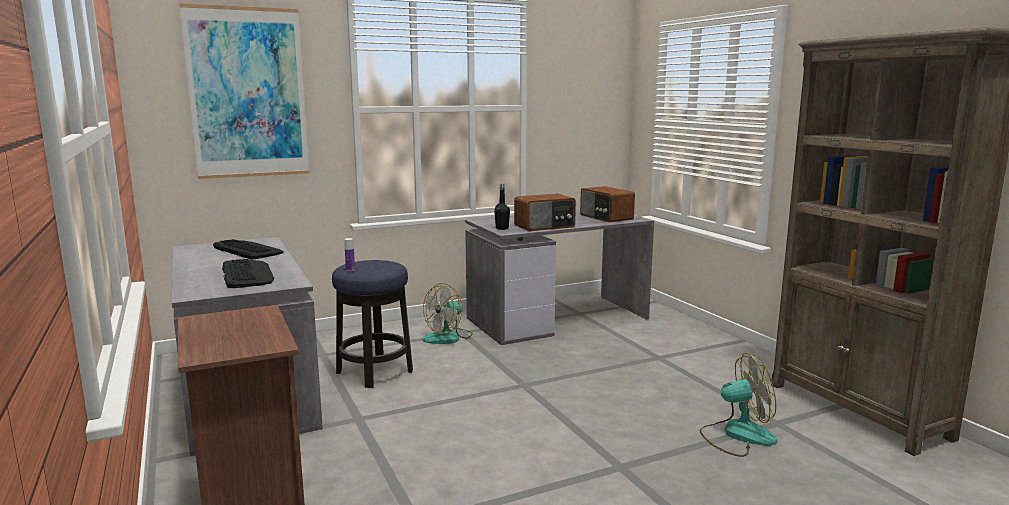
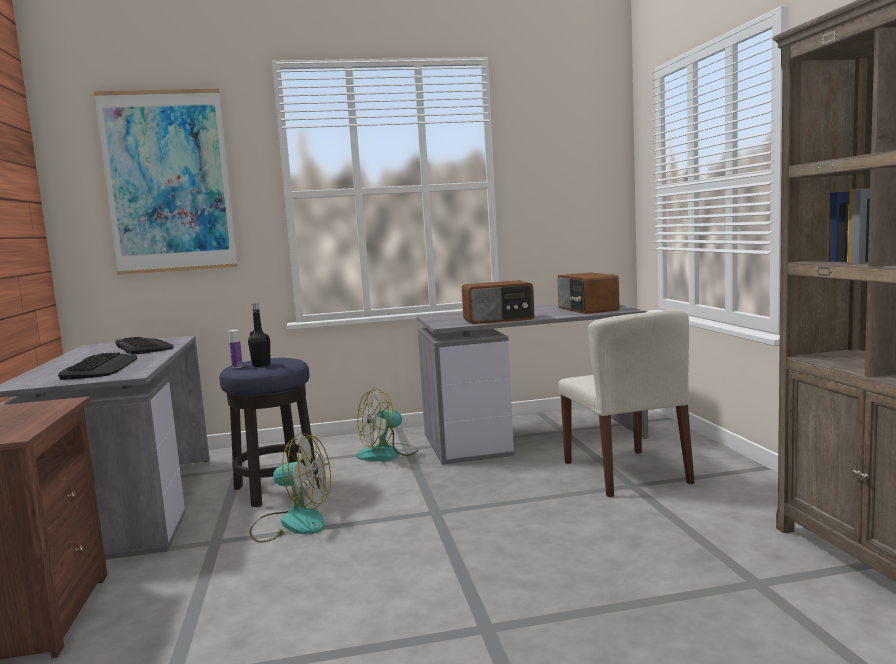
camera: 15 degrees right, 5 degrees down
black bottle [494,183,510,230] -> black bottle moved to [248,303,270,367]
fan [699,353,777,457] -> fan moved to [249,433,331,543]
none -> beige chair [558,310,695,497]

